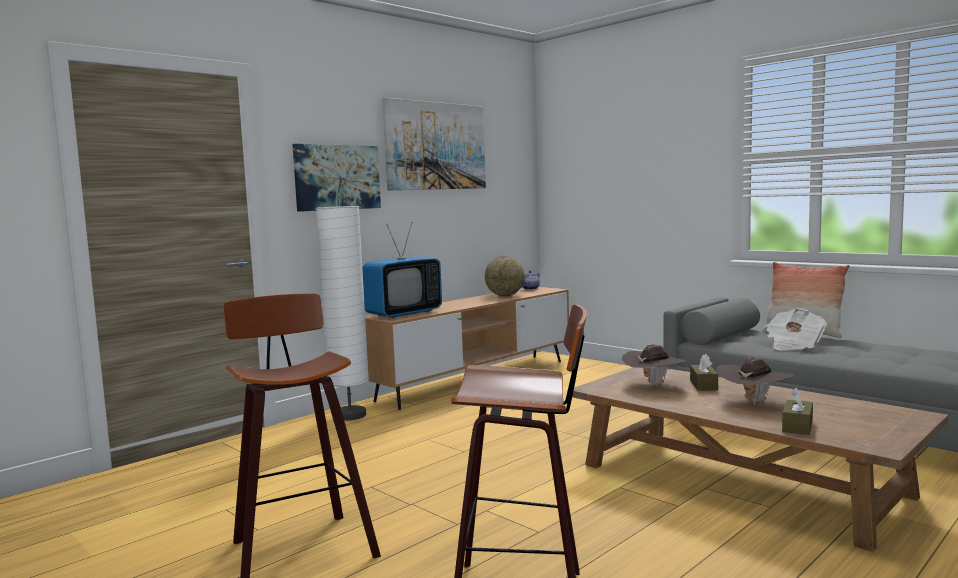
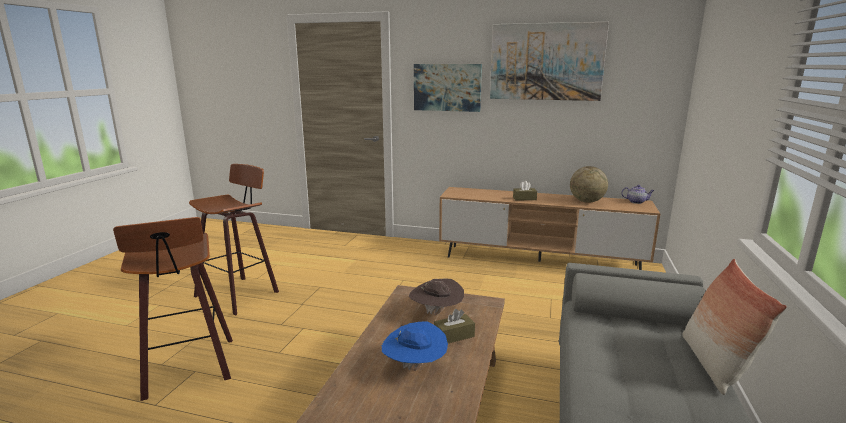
camera: 60 degrees right, 10 degrees up
white floor lamp [316,206,369,421] -> none
television [362,222,442,318] -> none
brown hat [716,357,793,405] -> blue hat [382,321,448,371]
newspaper [766,308,827,351] -> none
brown tissue box [782,388,813,435] -> brown tissue box moved to [513,181,537,200]

